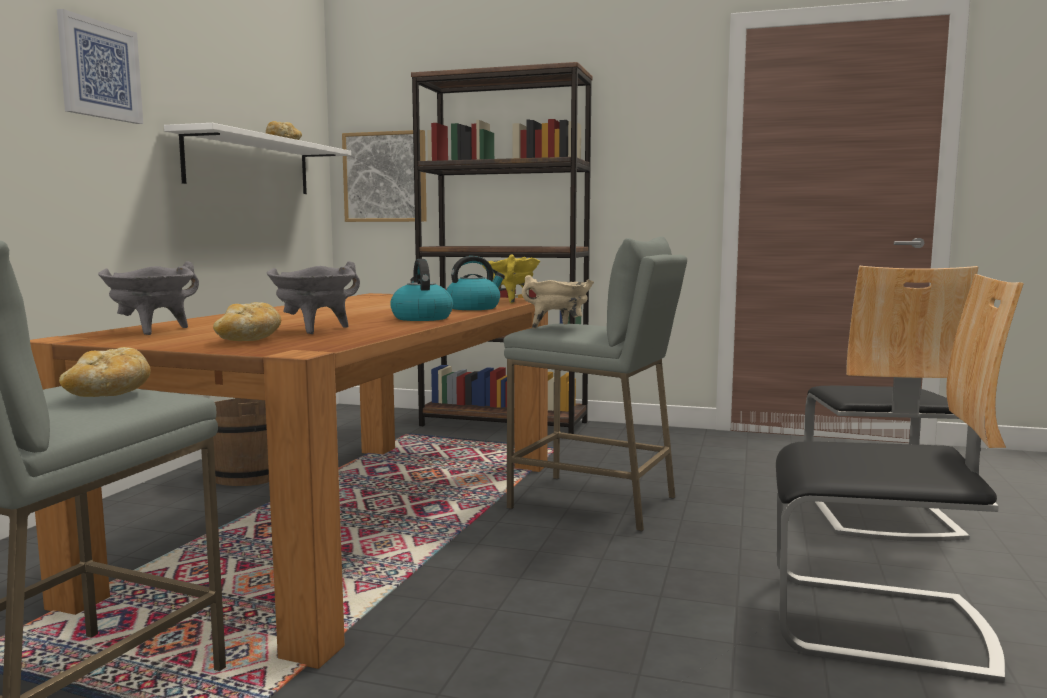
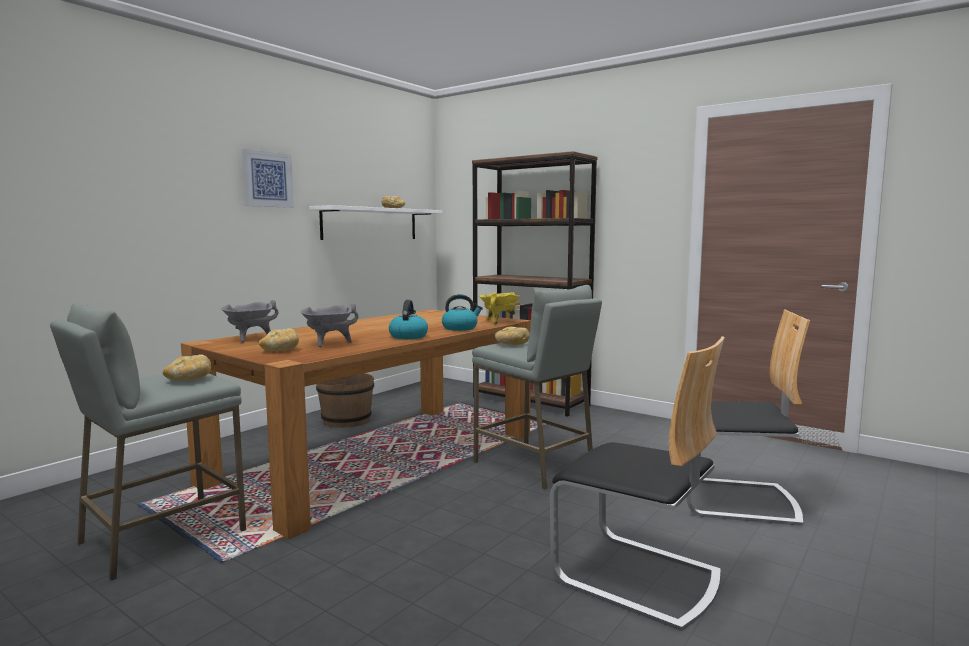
camera: 20 degrees right, 0 degrees up
picture [342,130,427,222] -> none
beige cooking pot [522,275,594,329] -> bread [495,327,530,345]
chair [804,266,978,541] -> chair turned 105 degrees counterclockwise [686,309,810,526]

